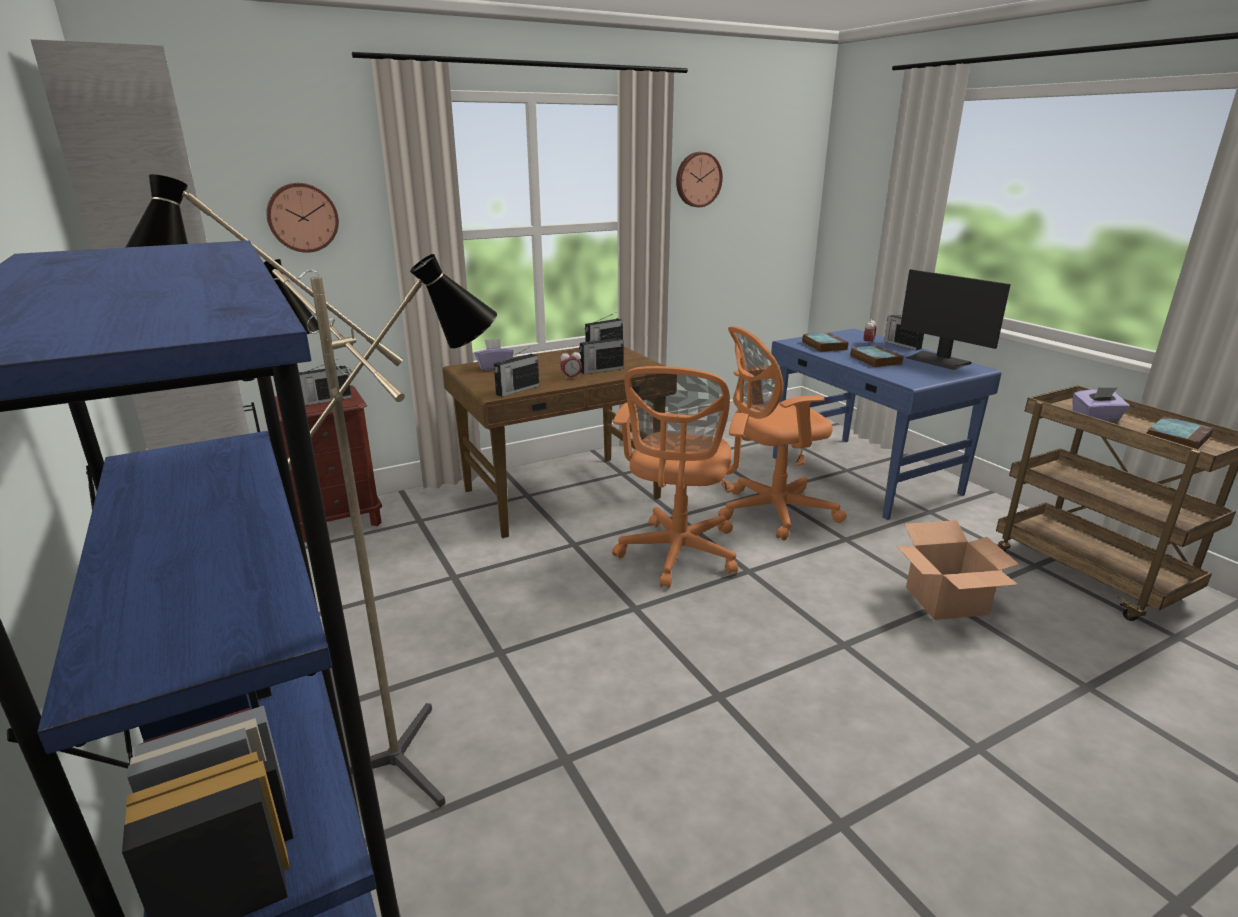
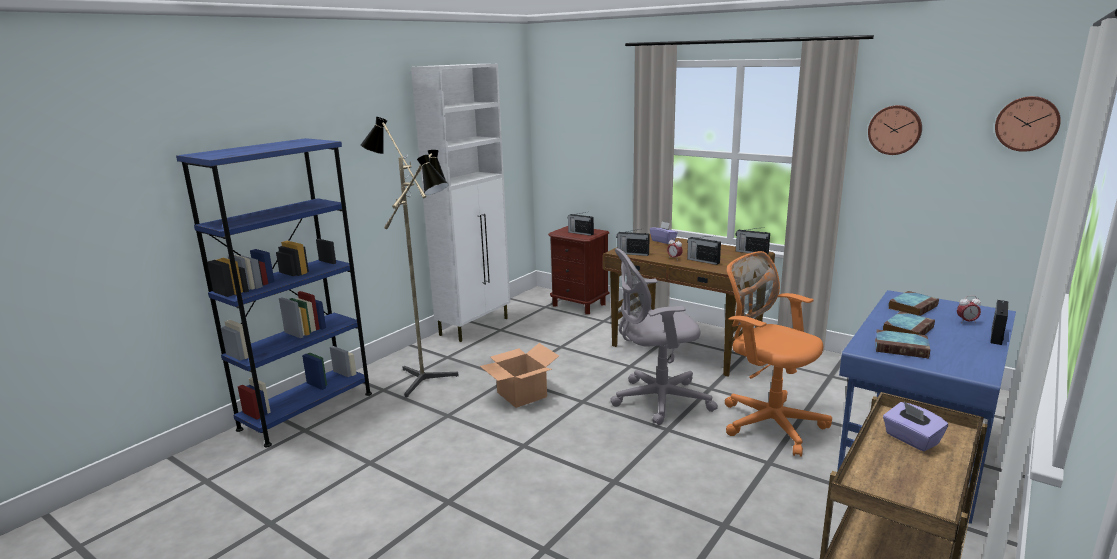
camera: 65 degrees right, 5 degrees down
wall clock [266,183,339,253] -> wall clock moved to [995,96,1061,152]
orange office chair [612,366,748,588] -> grey office chair [610,248,718,425]
cardboard box [896,520,1019,620] -> cardboard box moved to [480,343,559,408]
monitor [900,269,1011,370] -> none
book [1146,416,1214,449] -> book moved to [875,329,930,359]

